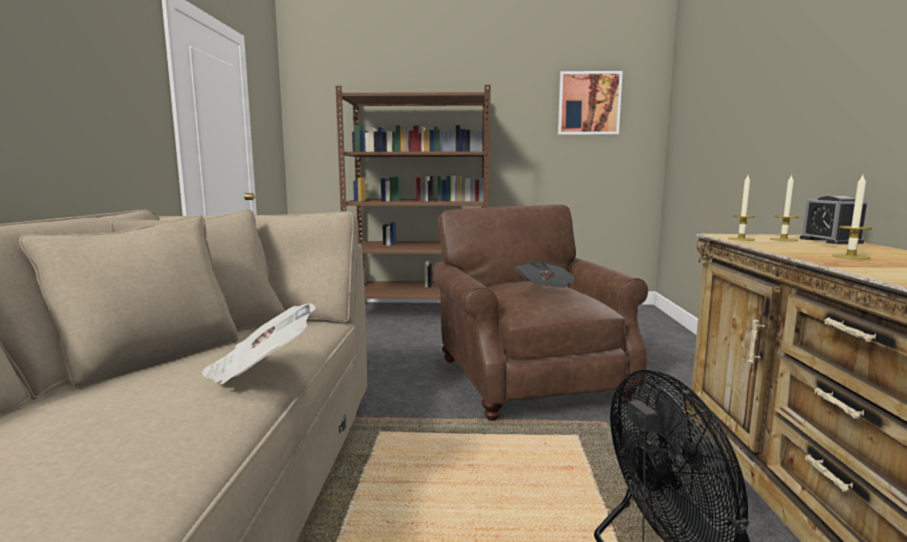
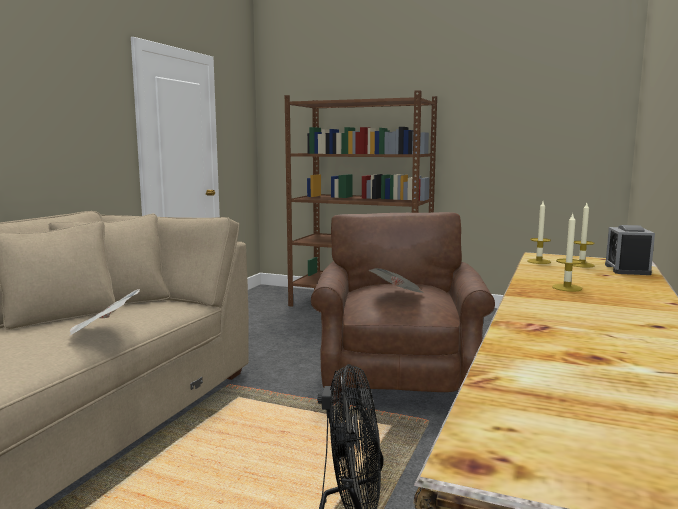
camera: 20 degrees right, 0 degrees up
picture [558,71,623,135] -> none

